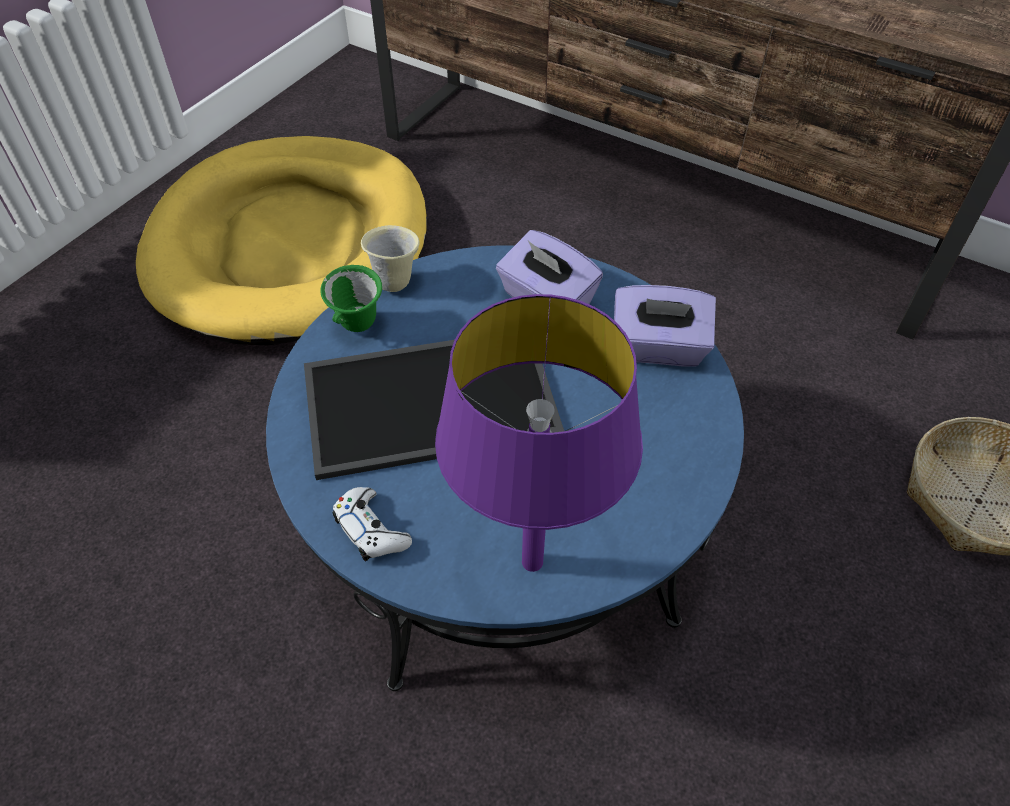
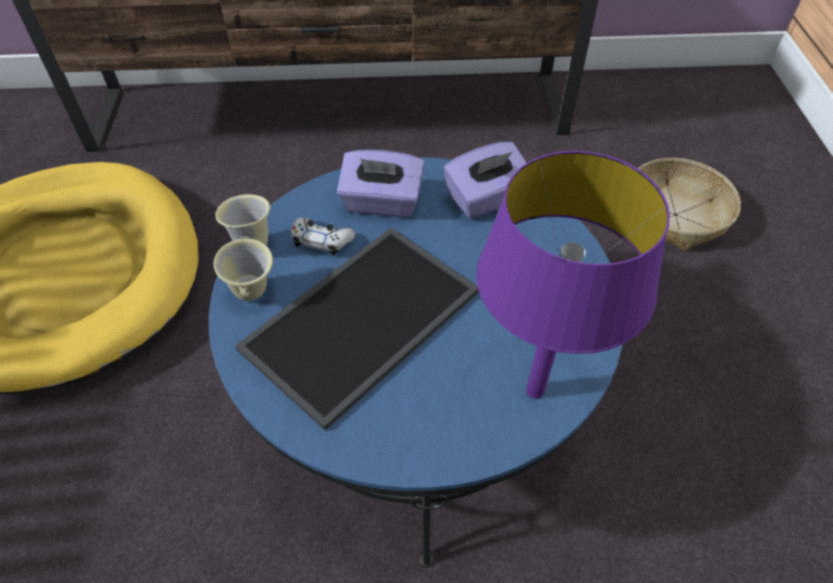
camera: 35 degrees left, 0 degrees up
green mug [320,265,382,332] -> beige mug [213,238,273,301]
white game controller [333,487,412,561] -> white game controller moved to [291,218,355,256]

